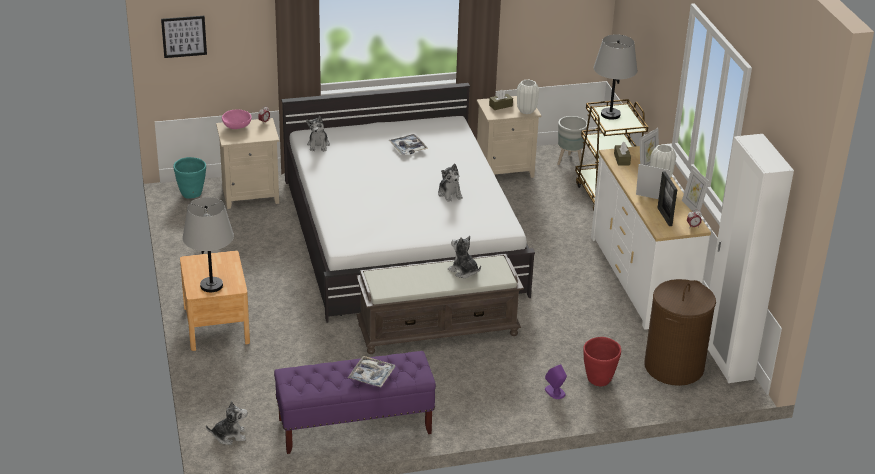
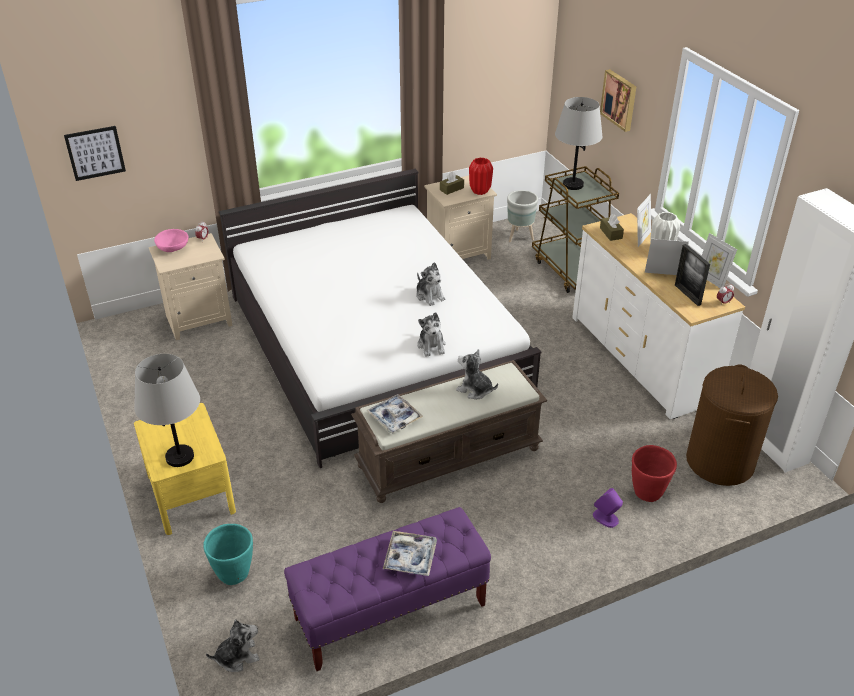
camera: 10 degrees left, 5 degrees up
turquoise planter [173,157,206,199] -> turquoise planter moved to [203,524,253,585]
brown nightstand [180,251,250,351] -> yellow nightstand [134,403,236,535]
plush toy [306,116,330,151] -> plush toy moved to [418,312,445,357]
tray [389,134,428,155] -> tray moved to [366,394,423,433]
white vase [517,79,539,114] -> red vase [469,158,493,195]
none -> picture [600,69,636,132]

